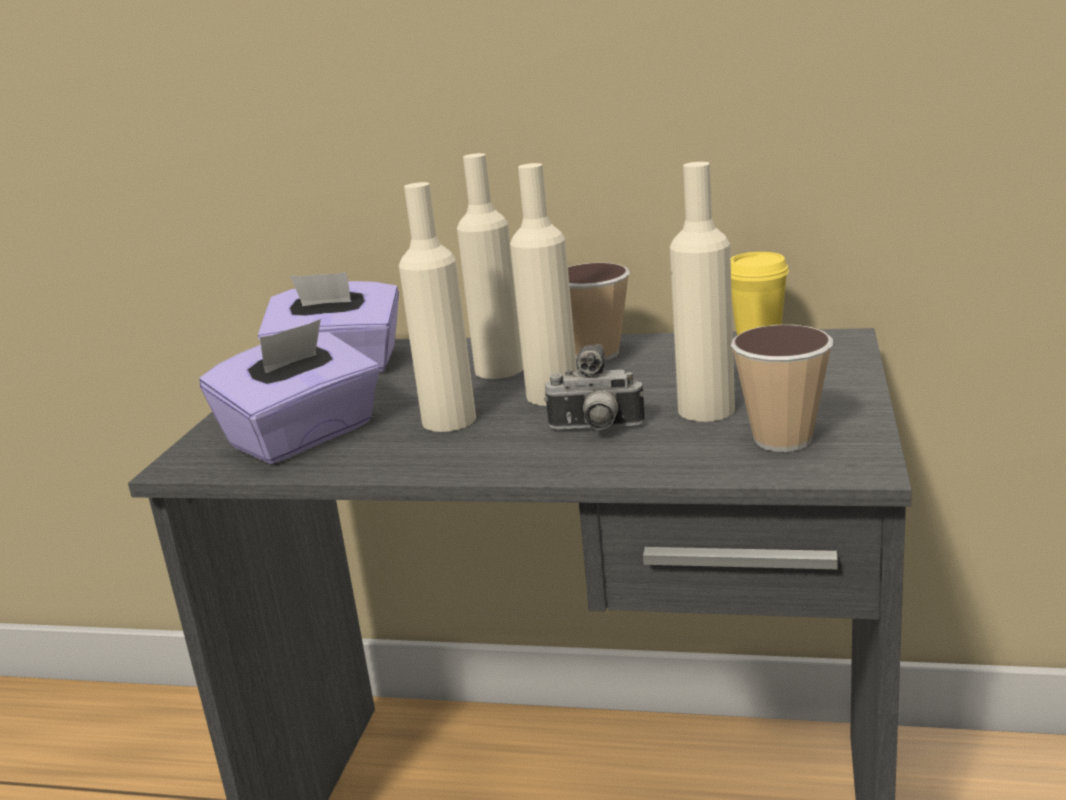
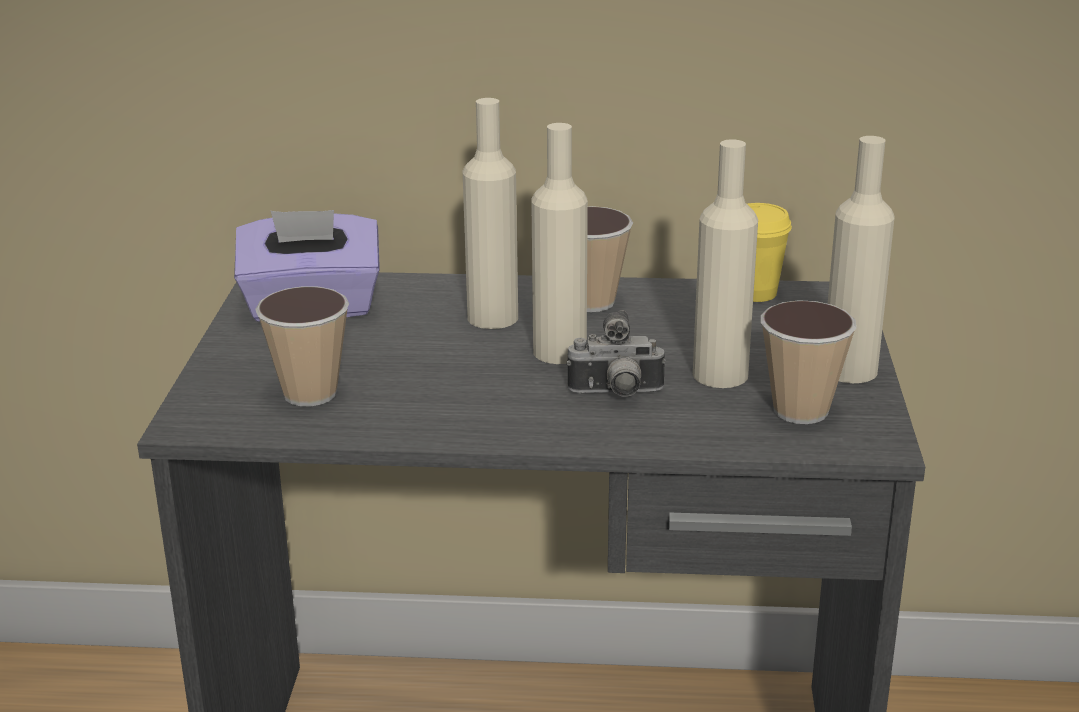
camera: 10 degrees left, 5 degrees up
purple tissue box [199,319,380,464] -> cup [255,286,349,406]
beige bottle [399,182,476,432] -> beige bottle moved to [828,136,895,383]

